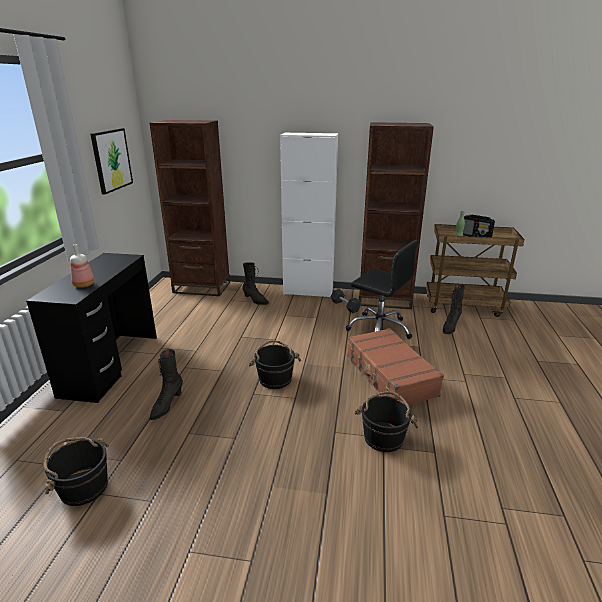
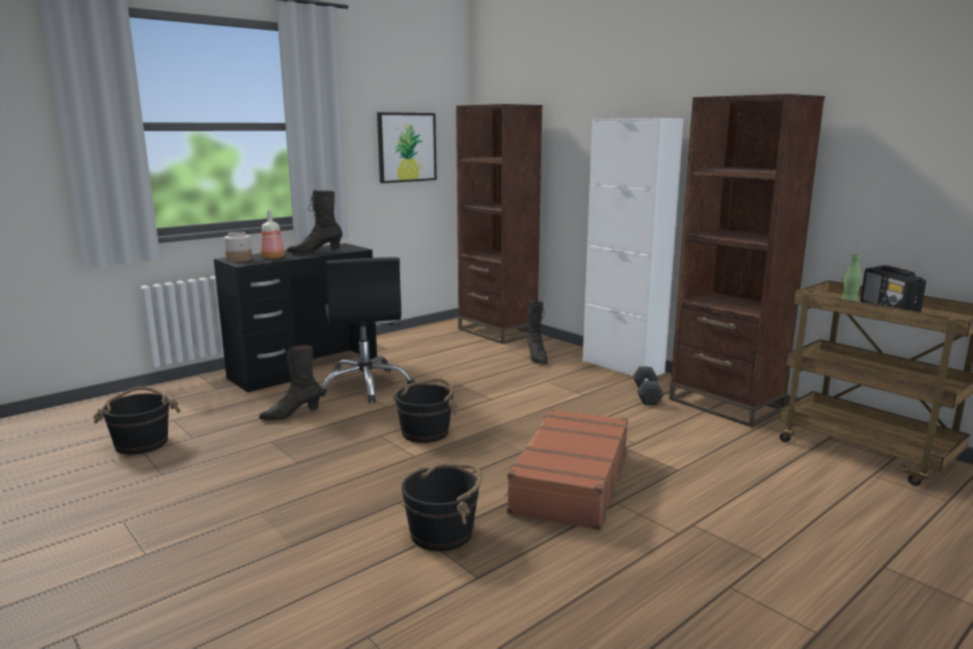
camera: 40 degrees right, 10 degrees down
black office chair [346,240,418,339] -> black office chair moved to [321,257,415,403]
black boot [443,284,465,334] -> black boot moved to [287,190,343,254]
none -> jar [224,232,252,262]

